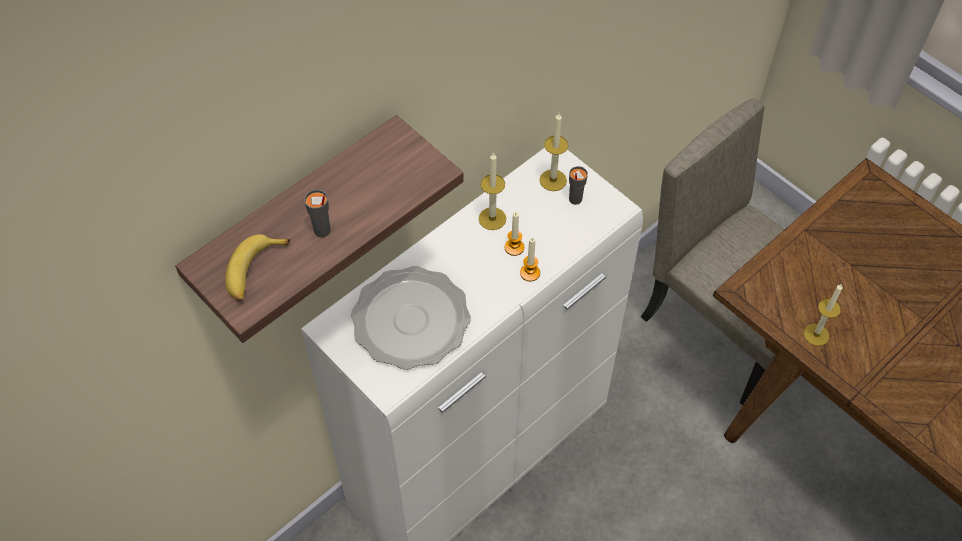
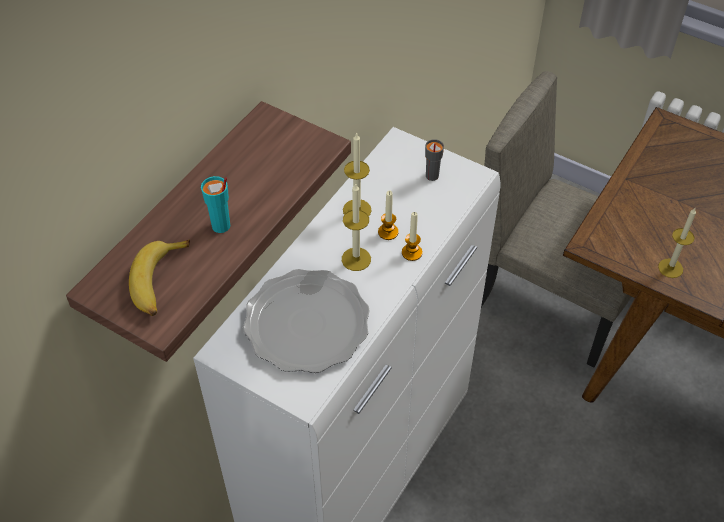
camera: 15 degrees left, 5 degrees down
grey cup [304,189,331,237] -> turquoise cup [201,176,230,233]
candle [540,113,568,191] -> candle moved to [342,184,371,271]

